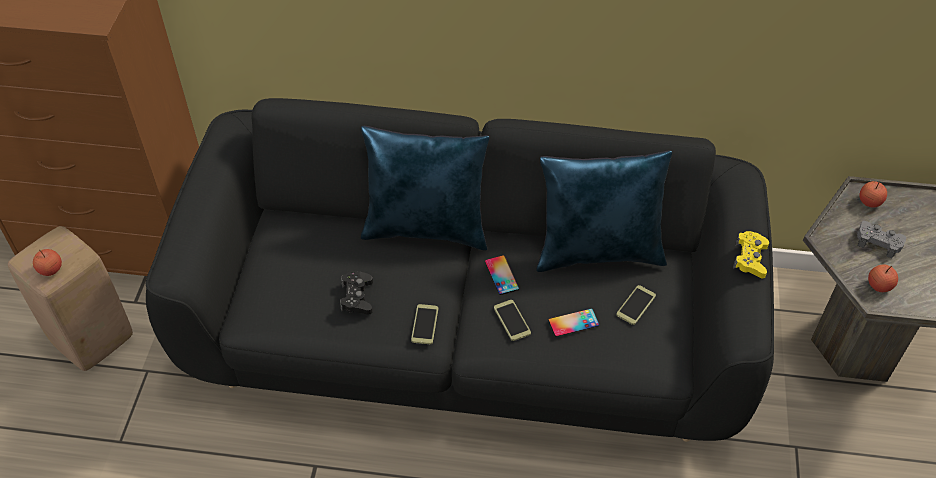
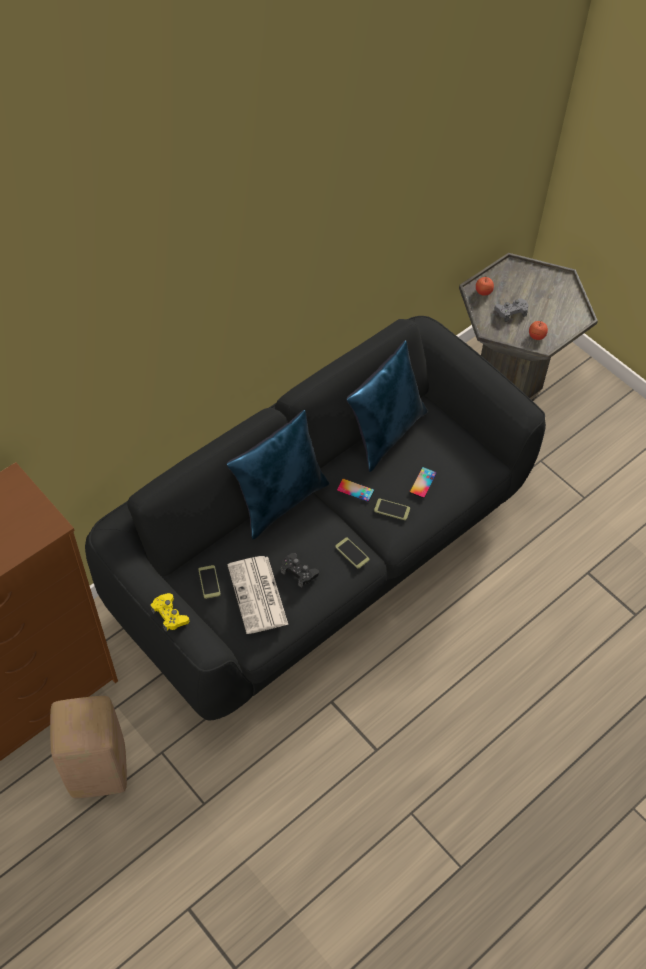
camera: 50 degrees left, 5 degrees up
apple [33,249,62,276] -> none
phone [616,285,656,325] -> phone moved to [198,565,221,599]
yellow game controller [733,231,769,278] -> yellow game controller moved to [150,593,189,632]
none -> newspaper [228,556,288,634]

